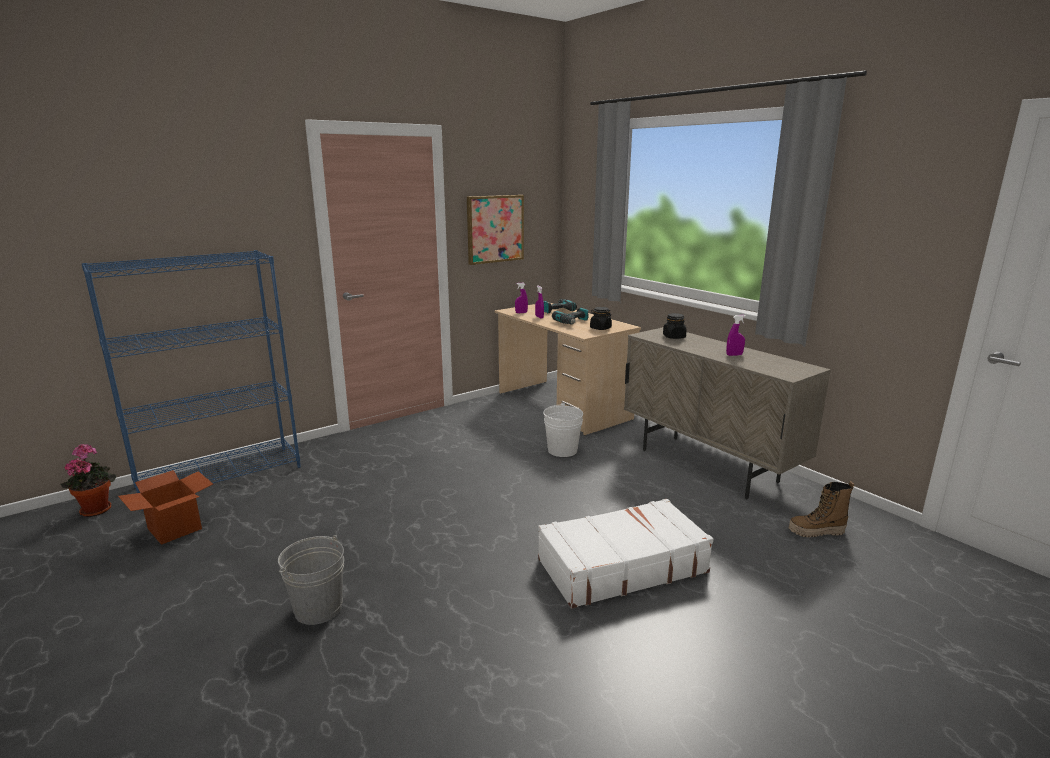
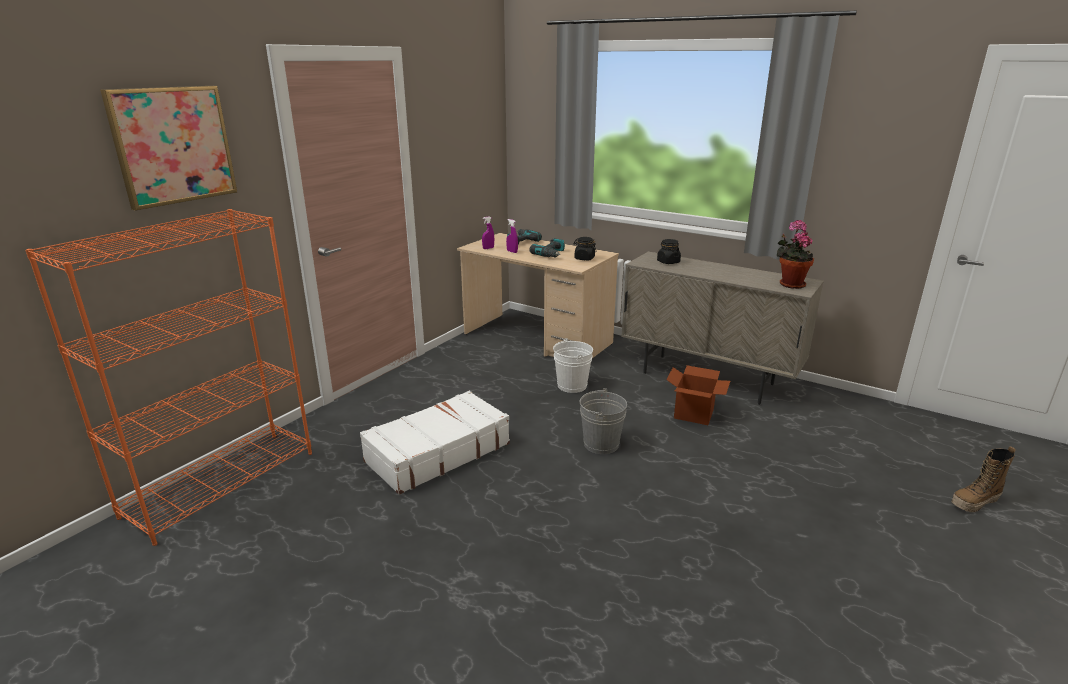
camera: 20 degrees left, 5 degrees up
potted plant [60,444,116,517] -> potted plant moved to [777,220,814,289]
blue bookcase [82,250,301,511] -> orange bookcase [25,209,312,546]
cardboard box [118,470,213,545] -> cardboard box moved to [667,365,730,425]
grey bucket [278,535,344,625] -> grey bucket moved to [580,388,627,454]
picture [467,195,524,265] -> picture moved to [100,86,237,211]
white suitcase [538,499,713,608] -> white suitcase moved to [360,391,510,494]
purple spray bottle [726,315,746,356] -> none
boot [789,481,854,537] -> boot moved to [951,446,1016,512]

